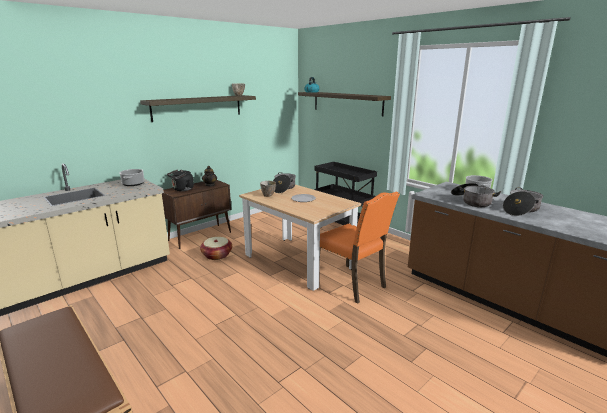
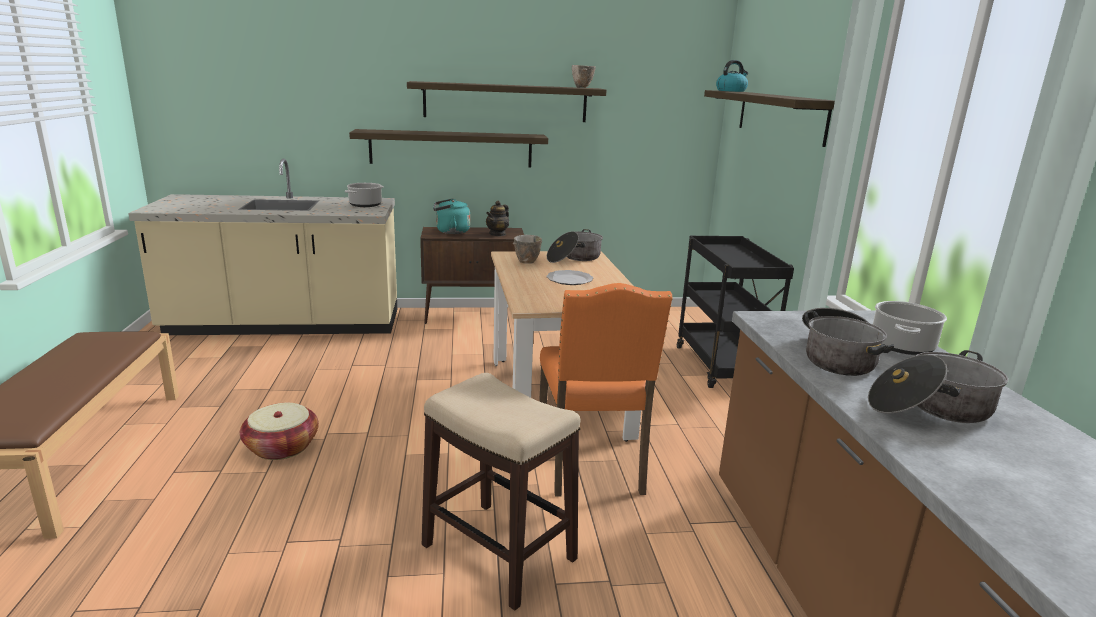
camera: 35 degrees right, 0 degrees up
black kettle [167,170,194,191] -> turquoise kettle [433,199,470,234]
basket [200,237,232,260] -> basket moved to [240,403,319,460]
none -> shelf [349,129,548,167]
none -> stool [422,373,580,611]

